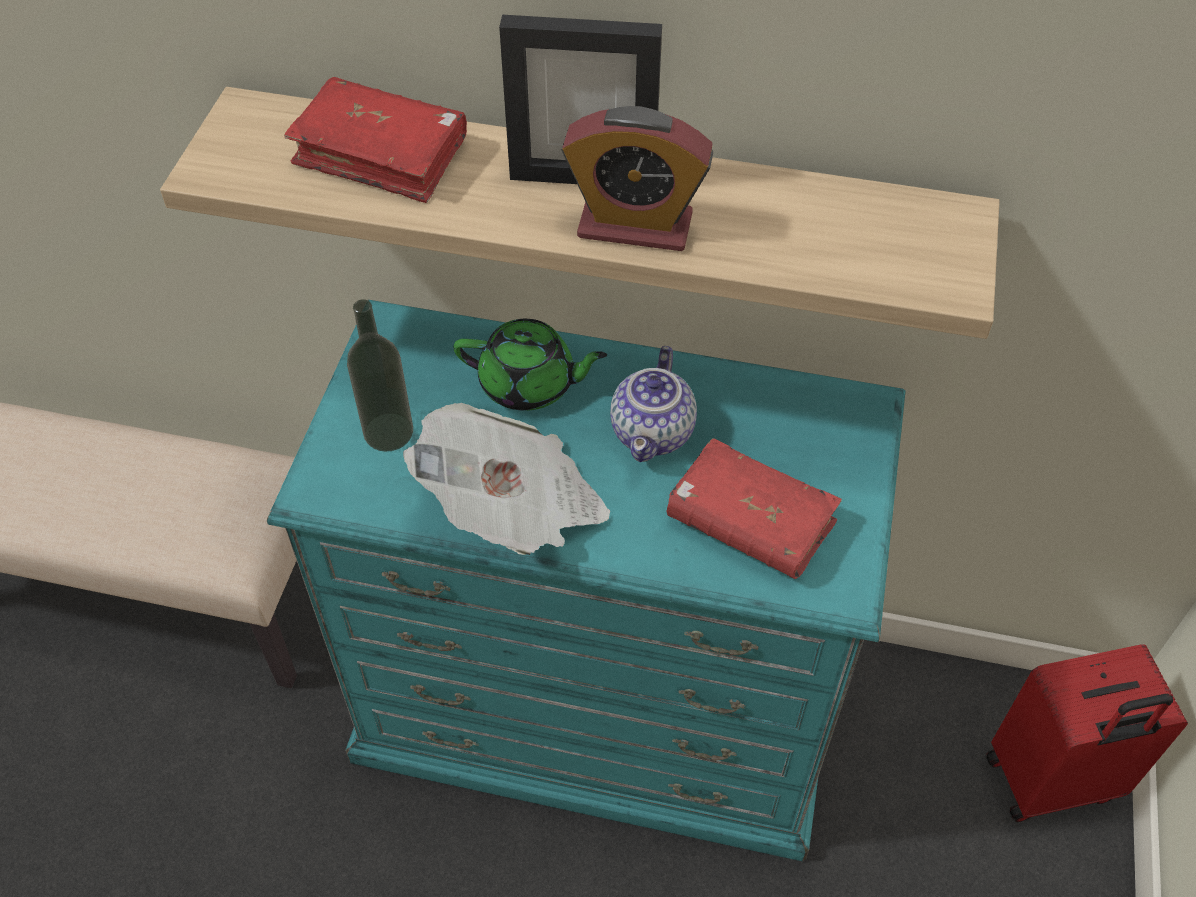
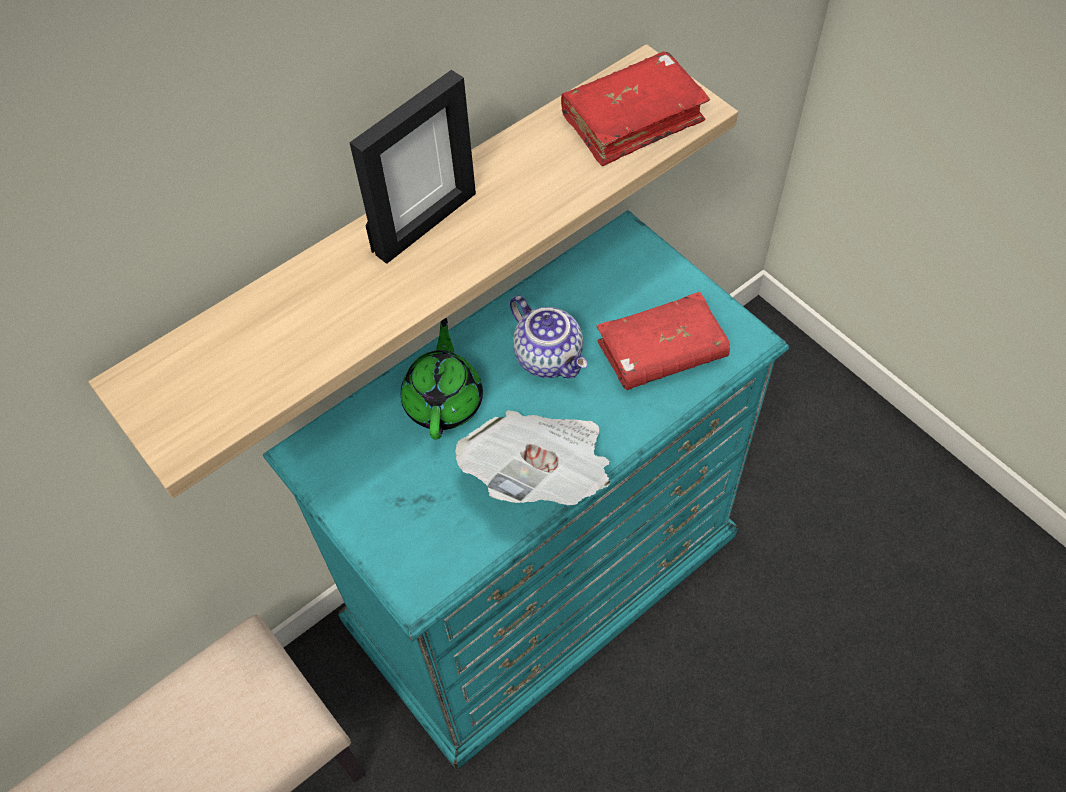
camera: 50 degrees left, 5 degrees up
red book [284,77,467,203] -> red book moved to [561,51,710,166]
bottle [347,299,413,452] -> none
green teapot [453,319,607,411] -> green teapot turned 45 degrees counterclockwise [401,318,483,439]
alarm clock [562,106,713,251] -> none
red suitcase [987,644,1188,822] -> none

